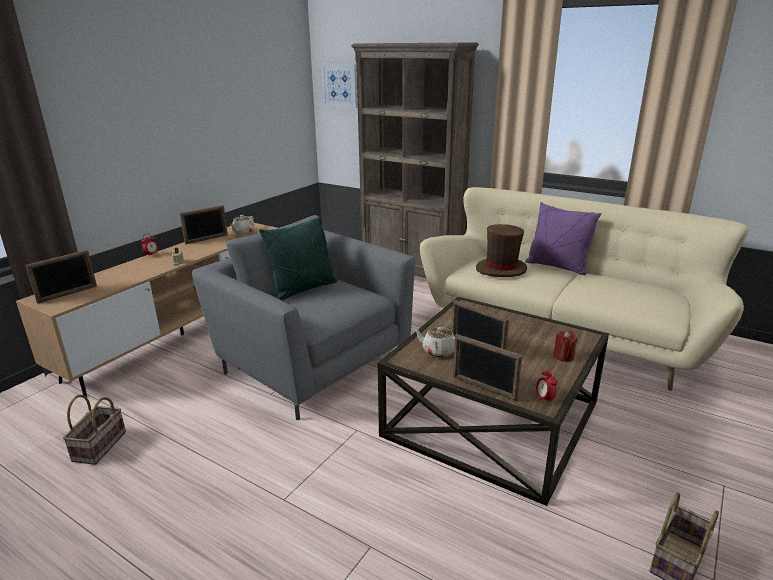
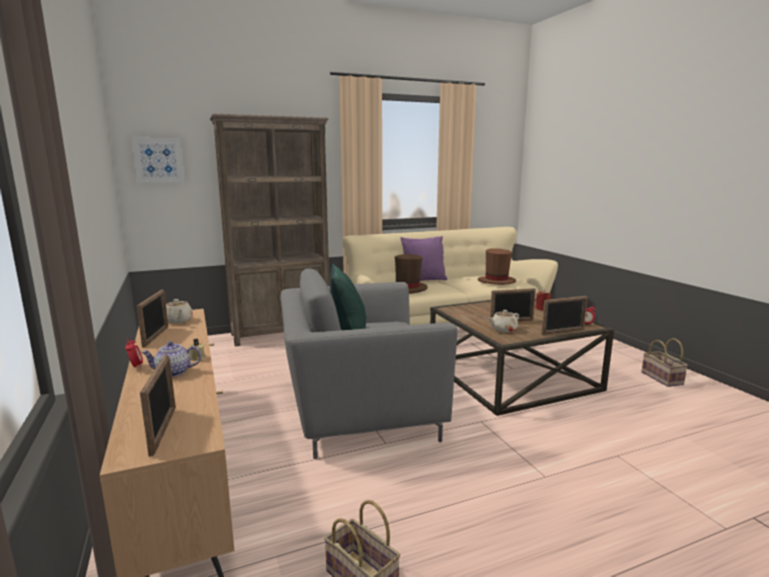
camera: 55 degrees left, 10 degrees down
none -> teapot [141,341,201,377]
none -> brown hat [478,248,516,285]

